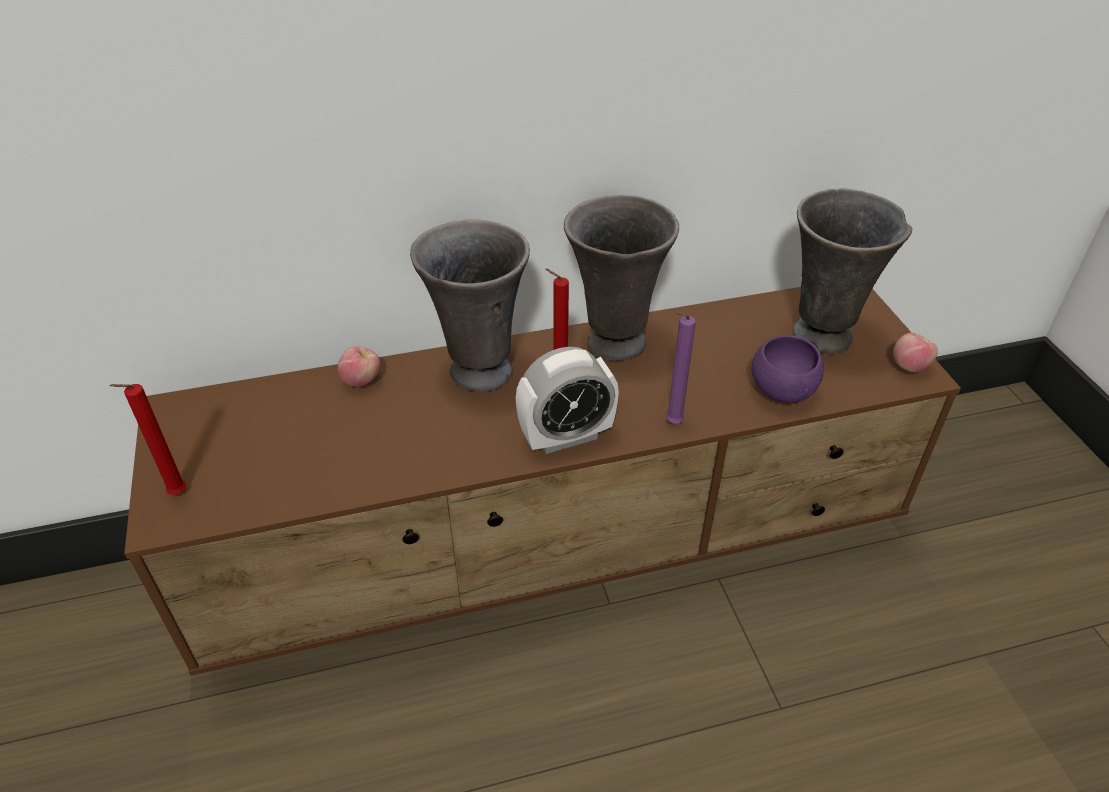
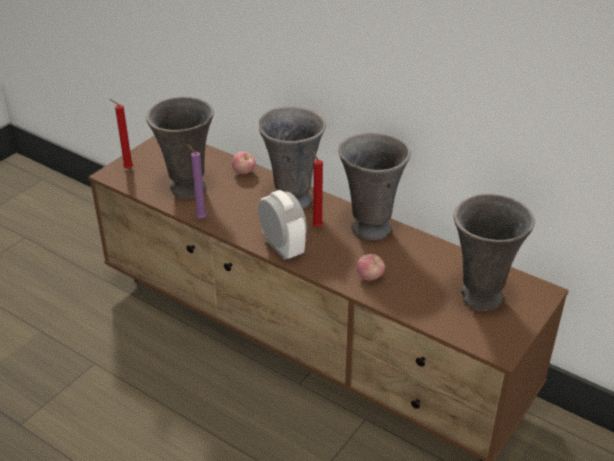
camera: 50 degrees right, 5 degrees down
alarm clock [516,347,619,454] -> alarm clock turned 150 degrees counterclockwise [258,190,307,260]
purple candle [666,311,696,424] -> purple candle moved to [186,144,207,219]
purple bowl [751,335,824,403] -> none
apple [893,333,938,373] -> apple moved to [357,254,385,281]
none -> grey vase [146,97,214,198]

